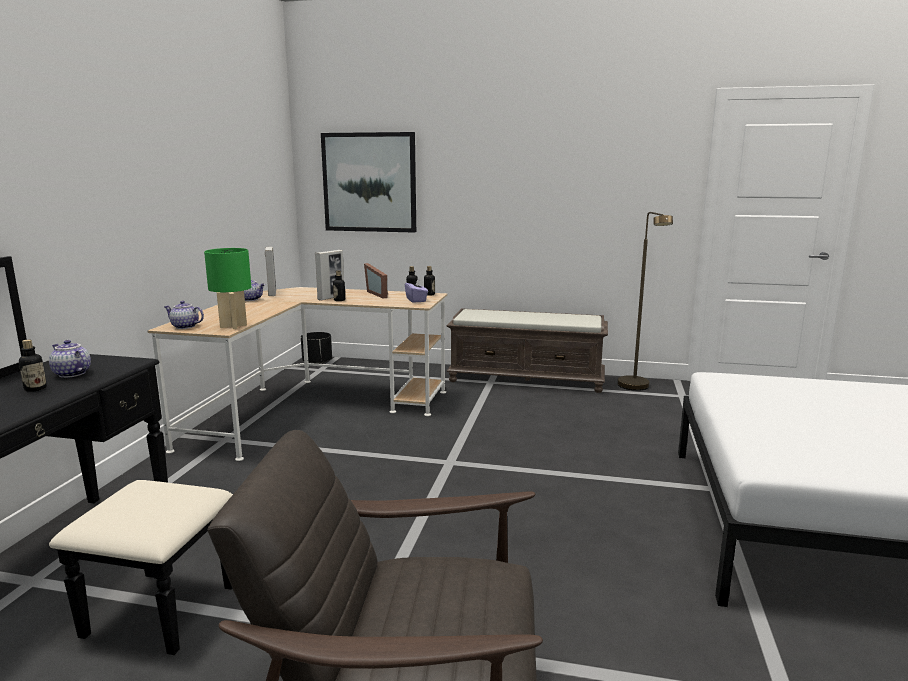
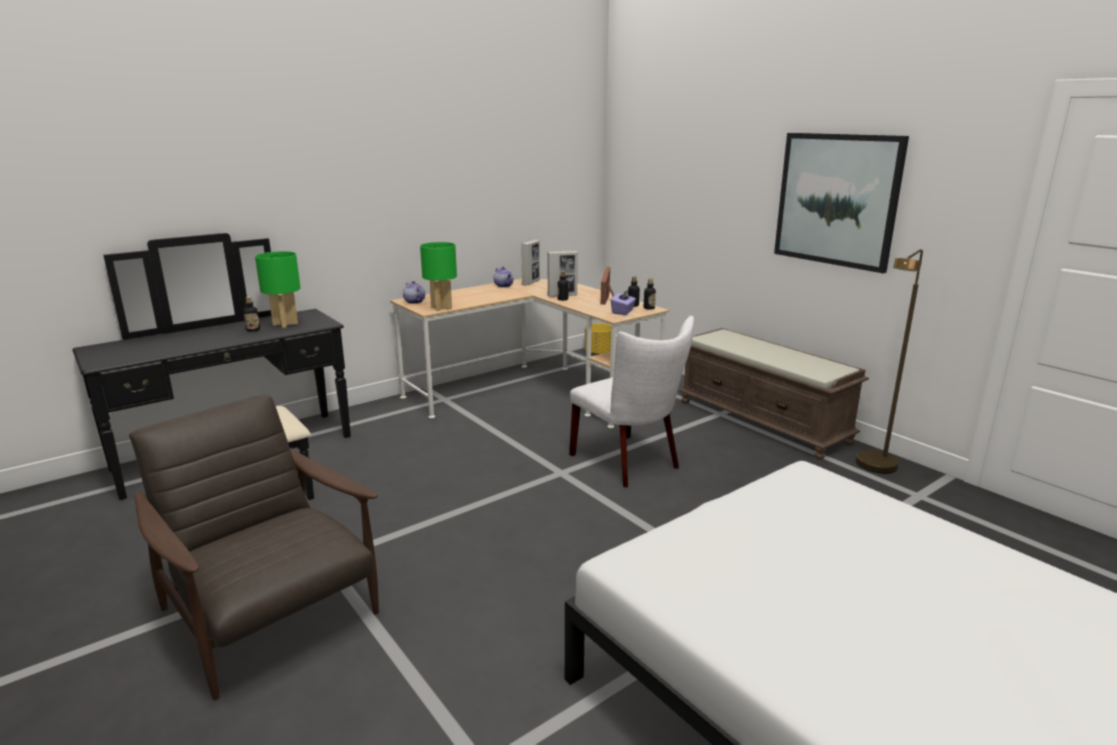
camera: 40 degrees right, 5 degrees up
teapot [49,340,91,378] -> green table lamp [255,251,301,328]
black planter [301,332,332,364] -> yellow planter [585,323,611,355]
picture [321,132,416,233] -> picture moved to [774,133,909,273]
none -> white chair [569,316,694,487]

